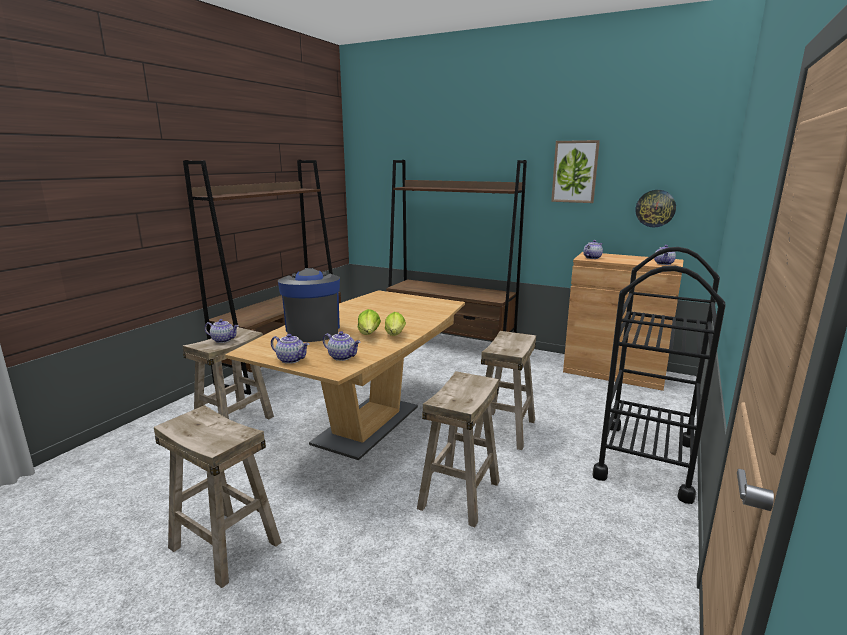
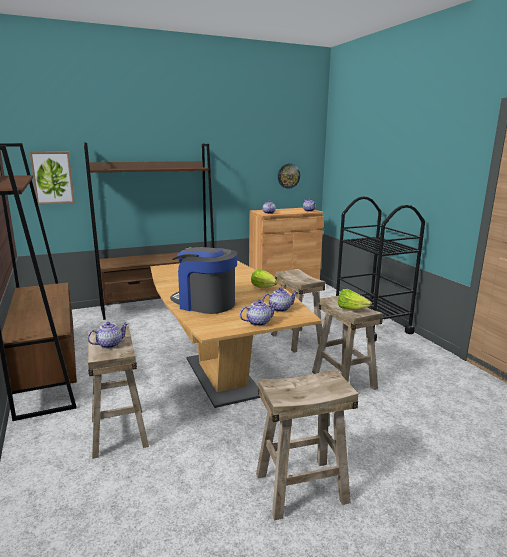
camera: 50 degrees left, 0 degrees up
lettuce [358,309,381,335] -> lettuce moved to [338,289,372,310]
picture [551,140,600,203] -> picture moved to [29,152,75,205]

